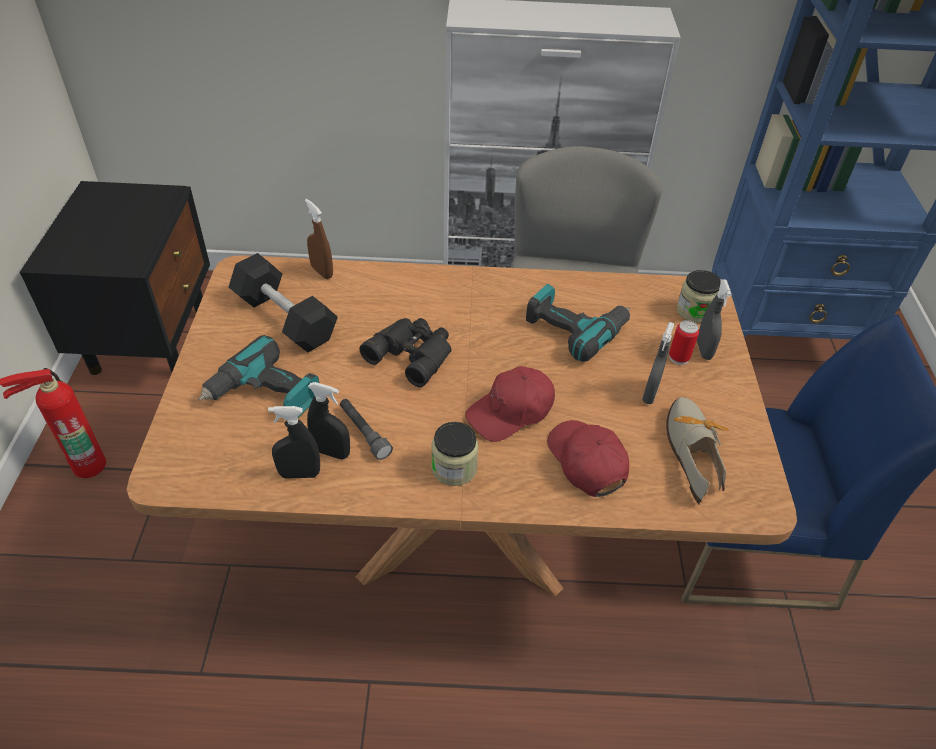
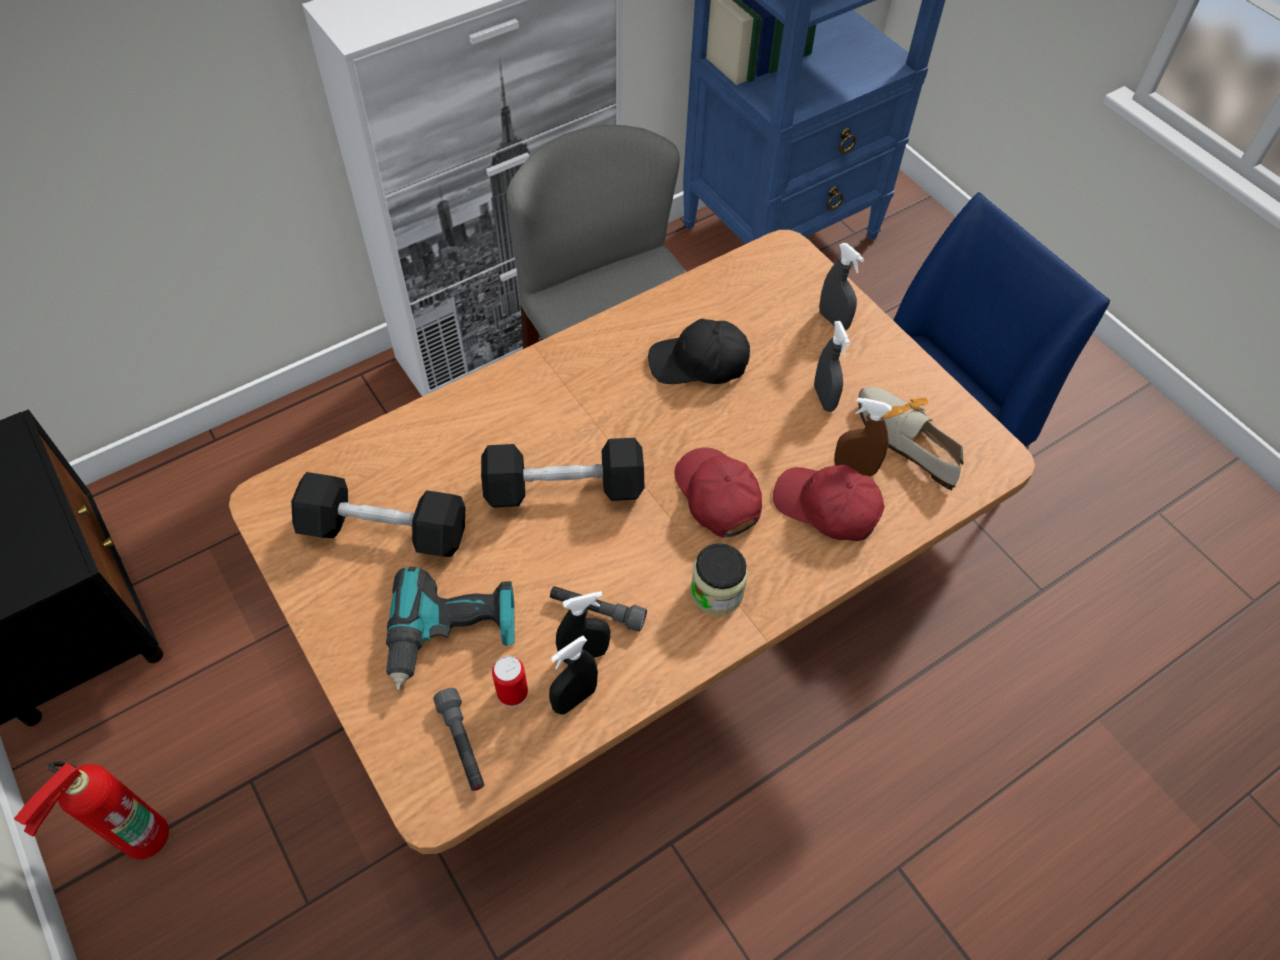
camera: 35 degrees left, 10 degrees up
brown spray bottle [305,199,333,279] -> brown spray bottle moved to [834,397,892,476]
black binoculars [360,318,451,387] -> black dumbbell [481,438,645,508]
red cap [465,366,555,442] -> red cap turned 135 degrees clockwise [675,447,762,538]
power drill [526,284,630,362] -> black cap [648,319,750,384]
can [669,320,699,365] -> can moved to [492,656,528,707]
jar [676,270,720,323] -> none
none -> grey flashlight [433,688,484,791]

